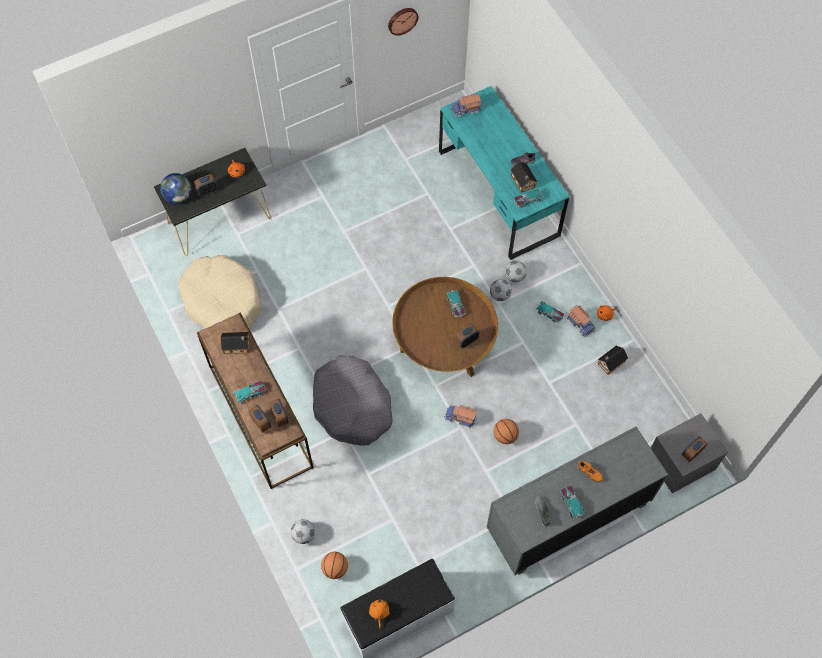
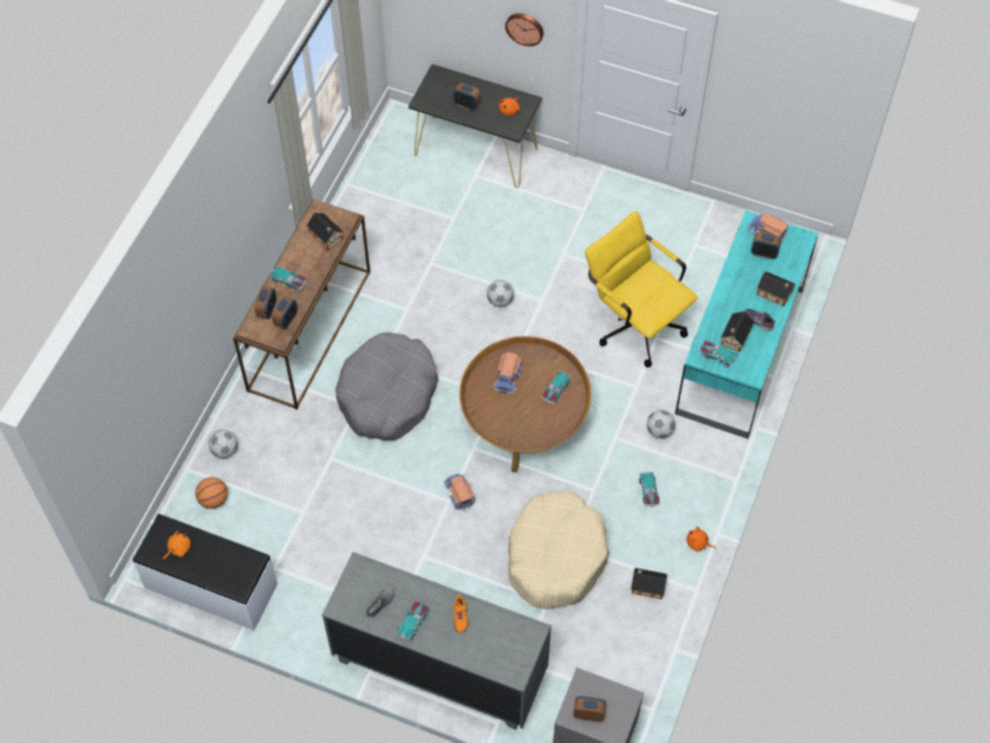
camera: 50 degrees right, 5 degrees down
globe [160,173,192,204] -> none
beige dog bed [178,255,261,329] -> beige dog bed moved to [508,490,609,609]
wall clock [388,8,418,36] -> wall clock moved to [505,13,544,46]
alarm clock [456,324,479,348] -> alarm clock moved to [751,232,781,259]
football [490,279,512,301] -> football moved to [487,280,514,307]
basketball [494,419,519,444] -> none
toy truck [567,305,596,337] -> toy truck moved to [494,352,522,395]
none -> yellow office chair [585,211,698,368]
none -> toy house [757,271,795,306]

